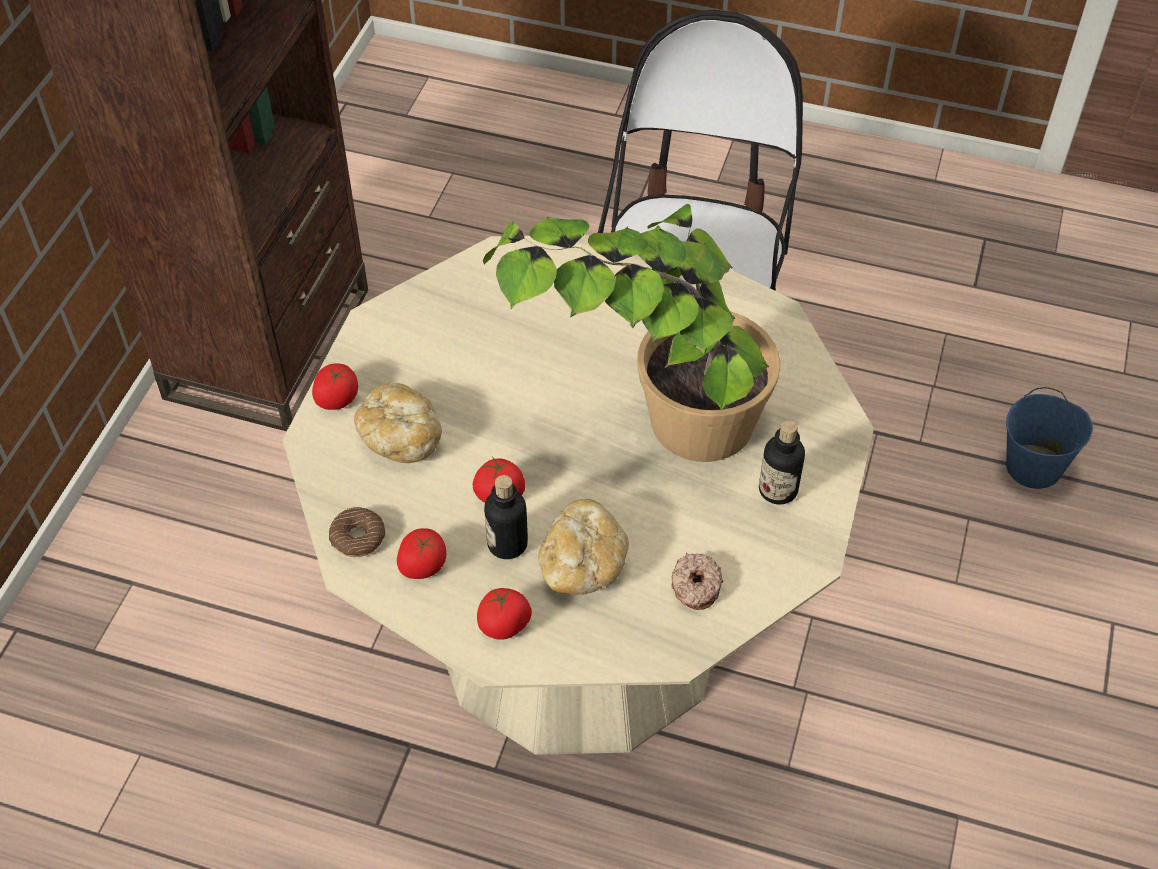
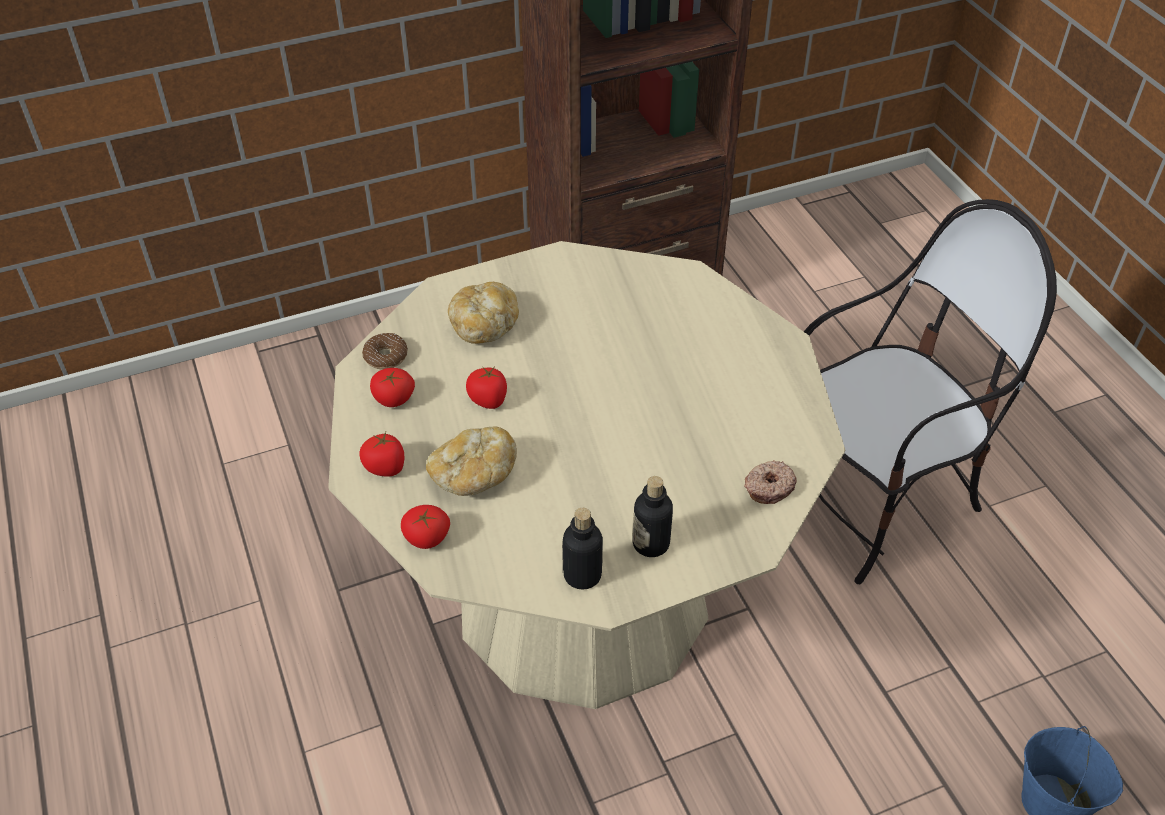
camera: 50 degrees right, 5 degrees down
tomato [312,363,358,410] -> tomato moved to [401,505,450,549]
potted plant [483,204,780,462] -> none
bottle [484,475,528,559] -> bottle moved to [562,508,603,590]
donut [671,553,723,610] -> donut moved to [744,460,797,504]

